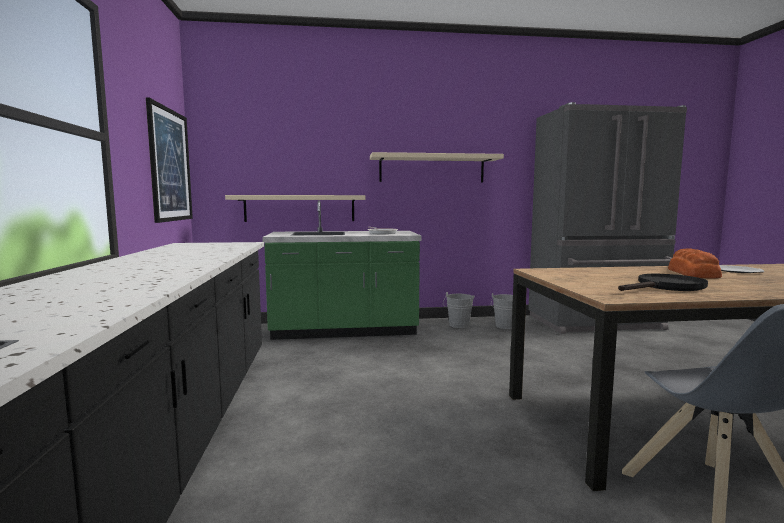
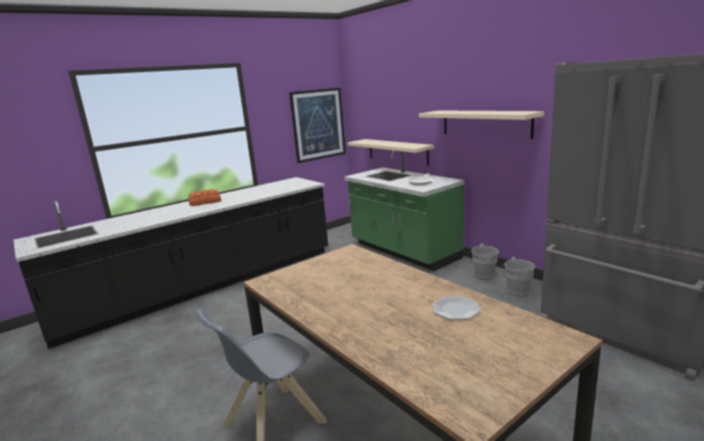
camera: 60 degrees right, 10 degrees up
black frying pan [618,274,708,291] -> none
bread [668,248,722,278] -> bread moved to [189,189,221,206]

